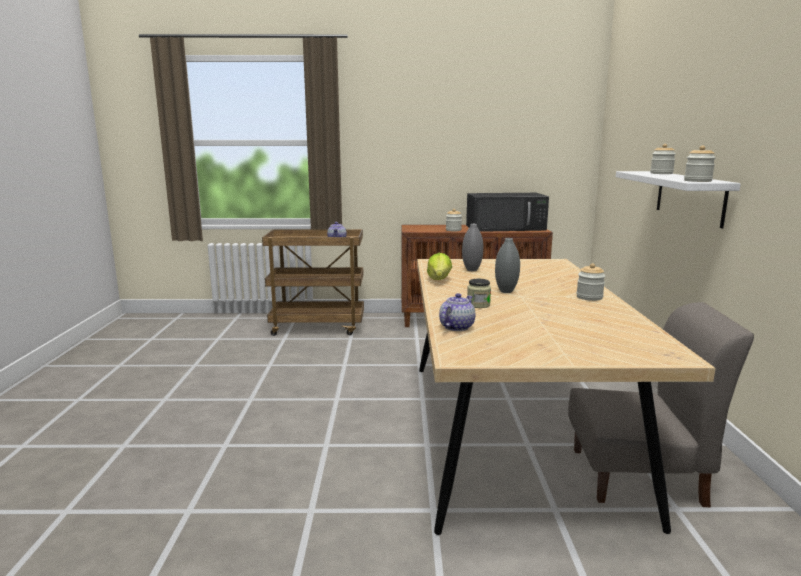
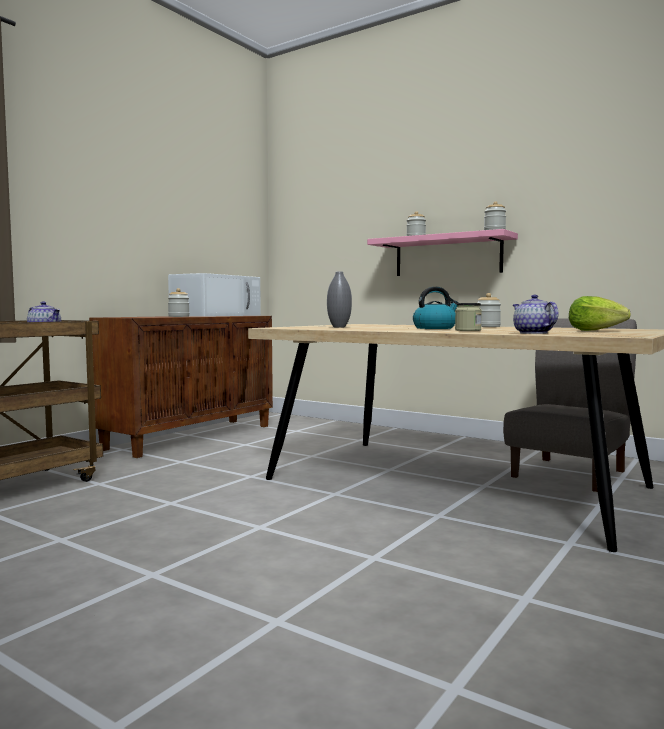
camera: 55 degrees left, 10 degrees down
lettuce [427,253,452,280] -> lettuce moved to [569,296,631,331]
black microwave [466,193,549,232] -> white microwave [168,273,261,317]
grey vase [495,238,520,293] -> kettle [413,287,459,329]
white shelf [616,171,741,228] -> pink shelf [367,229,518,276]

